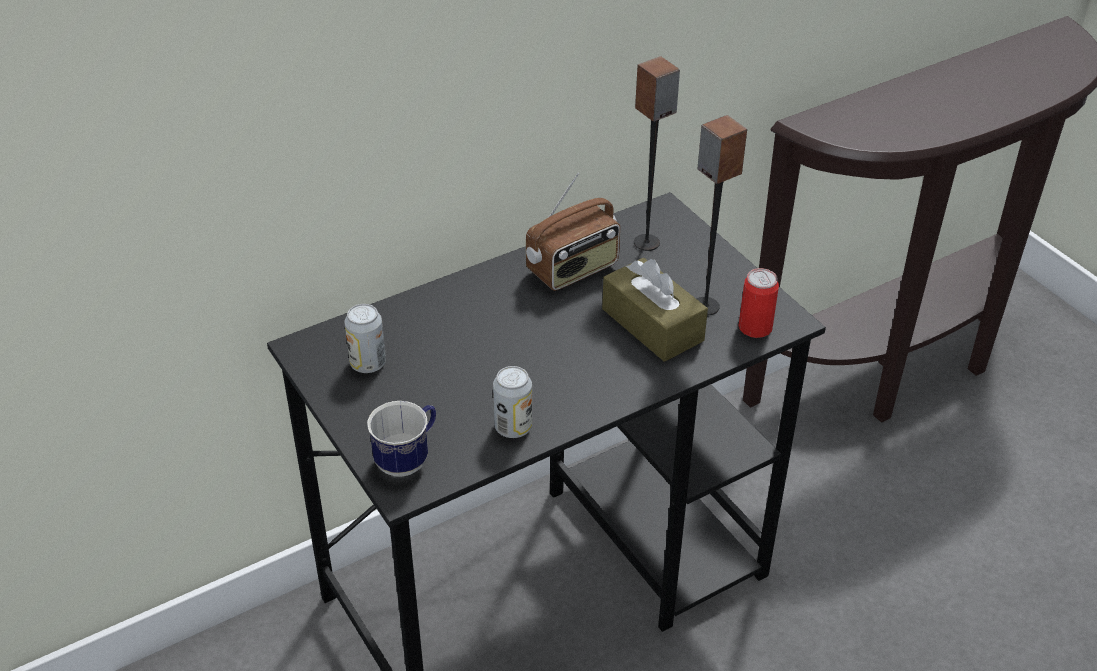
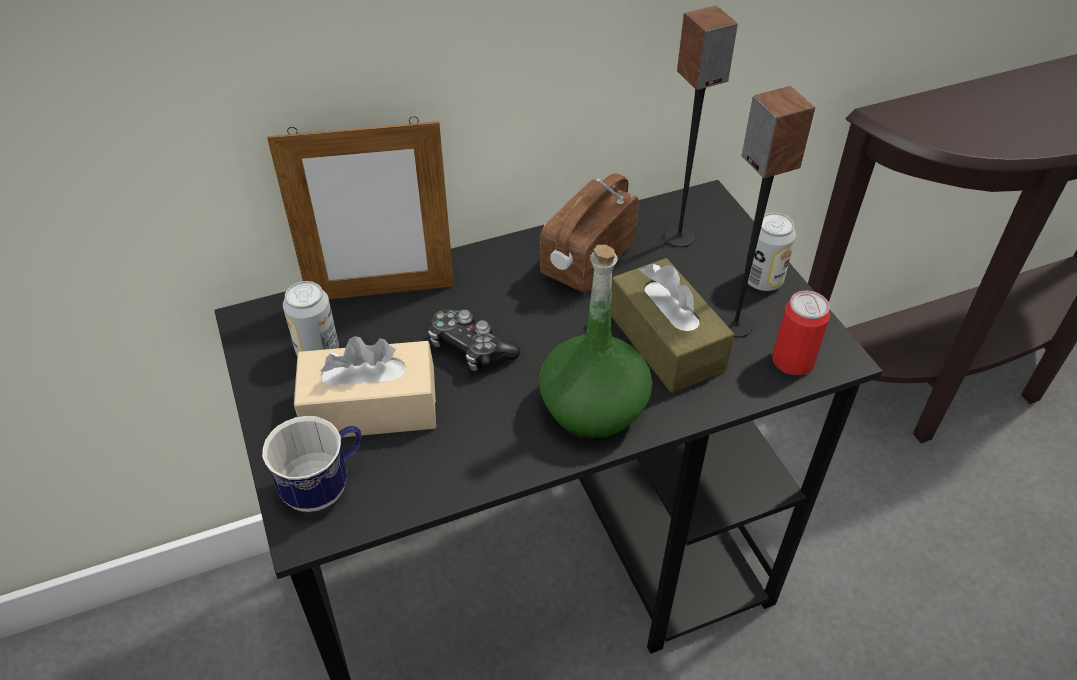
camera: 10 degrees right, 5 degrees up
can [493,366,532,438] -> can moved to [744,212,796,291]
radio [526,173,620,291] -> radio turned 150 degrees clockwise [540,173,639,293]
none -> picture frame [267,116,454,299]
none -> beige tissue box [294,336,436,437]
none -> game controller [428,309,520,371]
none -> green bottle [539,245,652,440]

